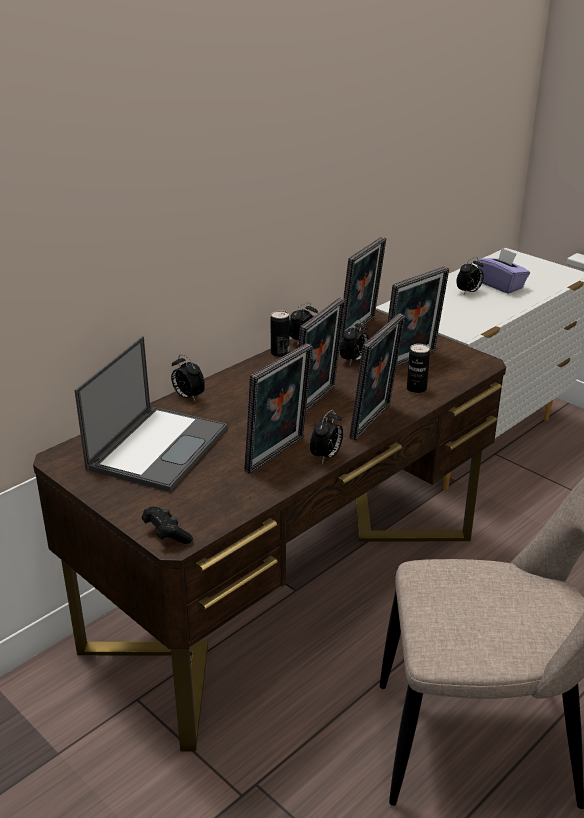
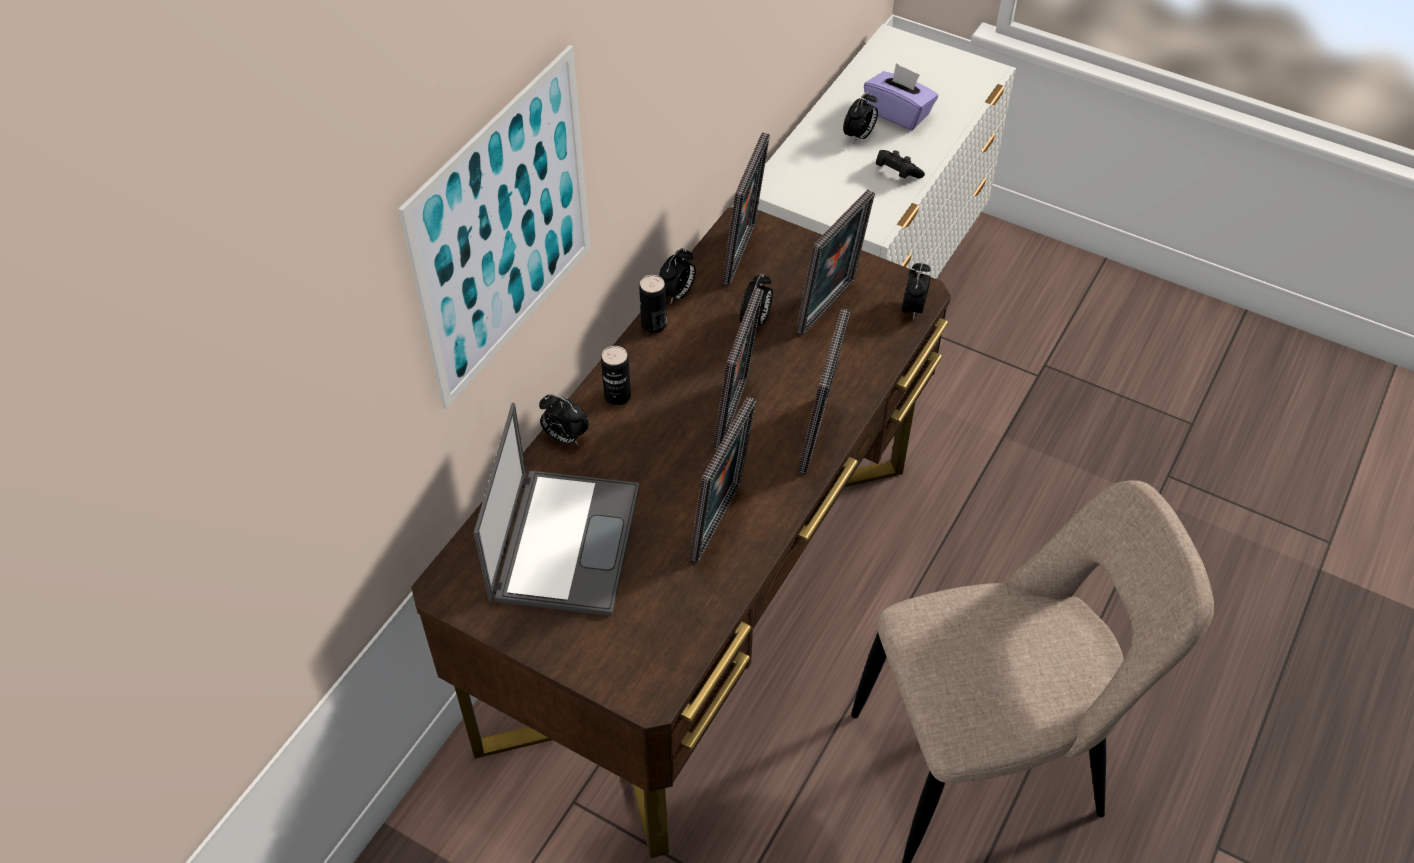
camera: 15 degrees left, 20 degrees up
black game controller [142,506,193,544] -> black game controller moved to [875,150,925,179]
alarm clock [310,410,343,463] -> alarm clock moved to [902,262,931,320]
can [407,344,430,394] -> can moved to [601,346,631,405]
none -> picture [398,45,590,409]

